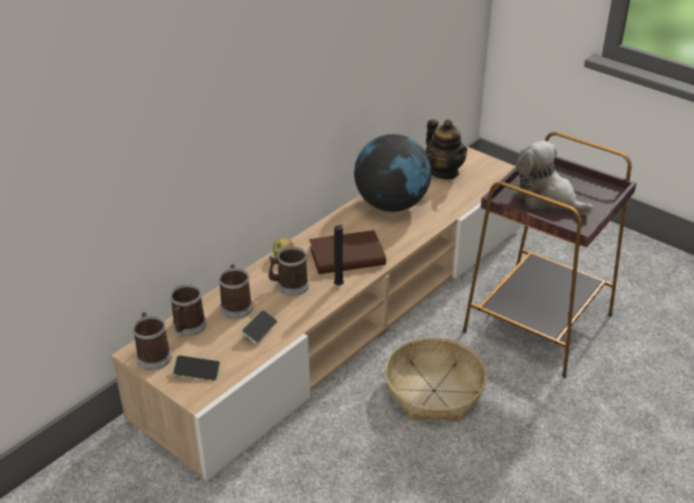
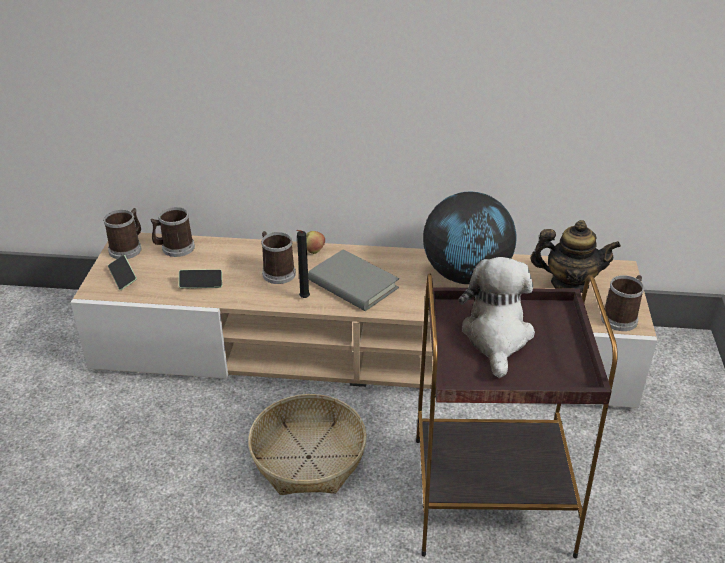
camera: 55 degrees right, 0 degrees up
mug [218,264,253,319] -> mug moved to [601,275,644,331]
brown book [309,230,386,274] -> grey book [308,249,399,311]
teapot [425,119,468,179] -> teapot turned 105 degrees counterclockwise [530,220,621,293]

